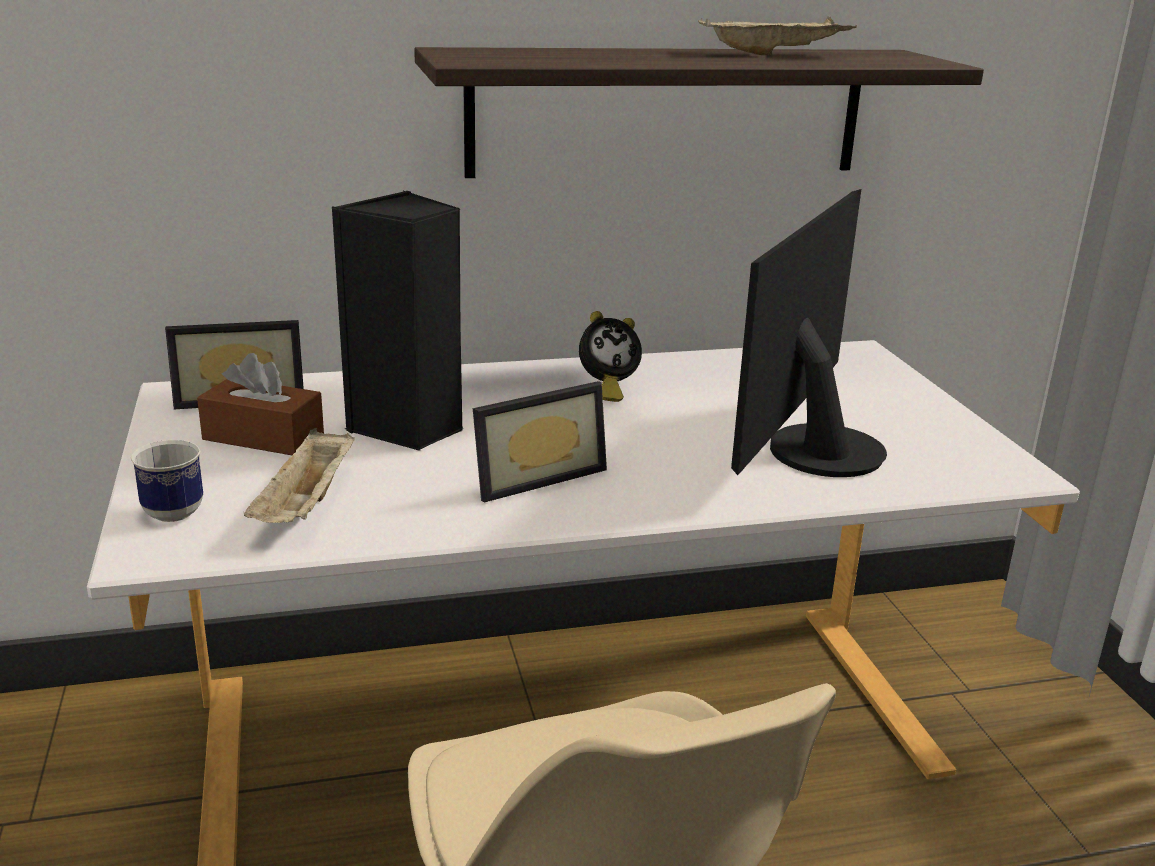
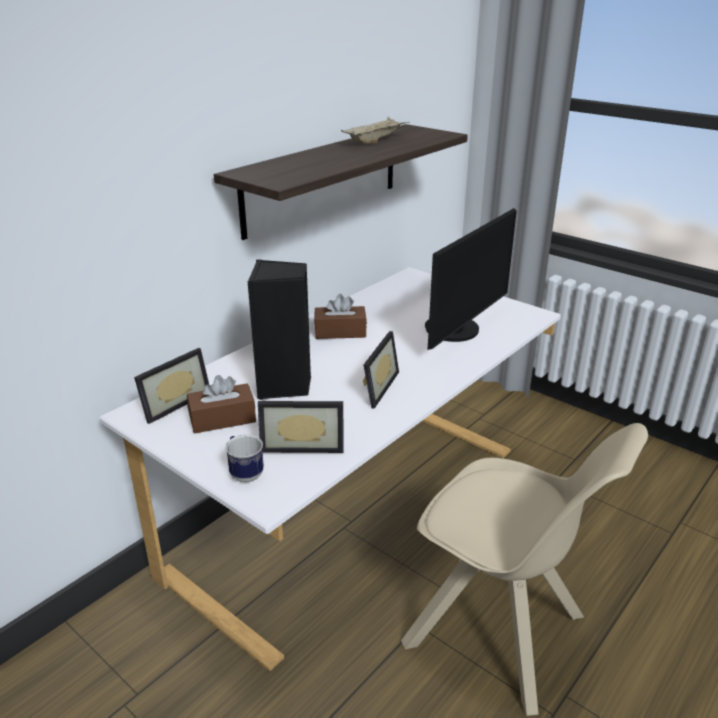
camera: 35 degrees left, 5 degrees up
beige tray [244,428,355,523] -> picture frame [258,401,344,453]
alarm clock [579,311,642,402] -> brown tissue box [314,294,367,339]
monitor [731,189,887,477] -> monitor turned 135 degrees counterclockwise [425,208,517,350]

